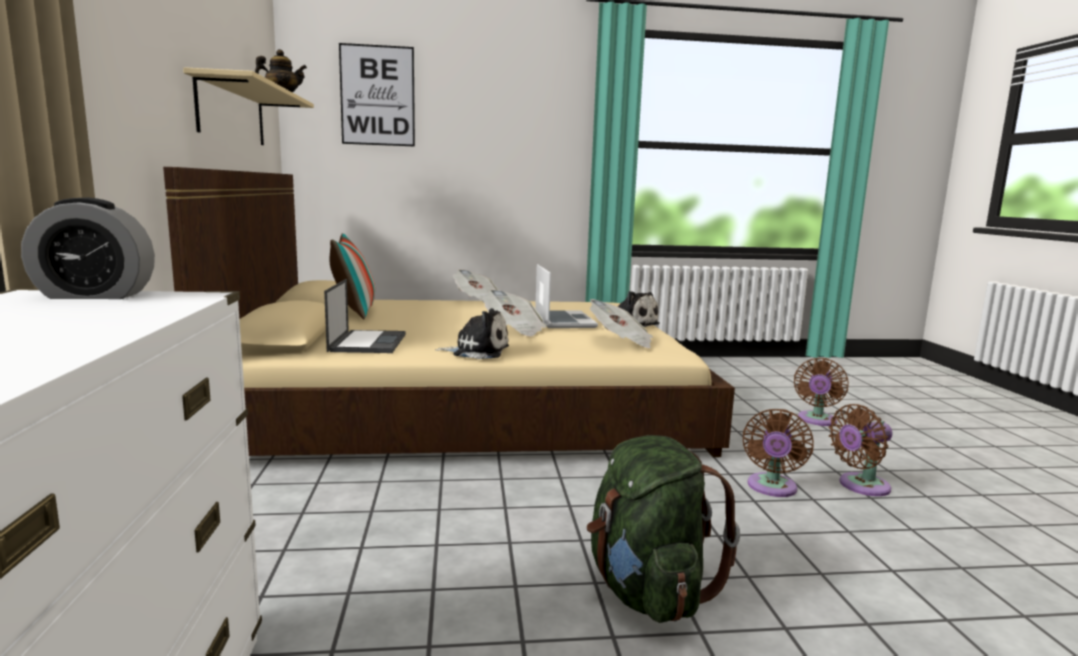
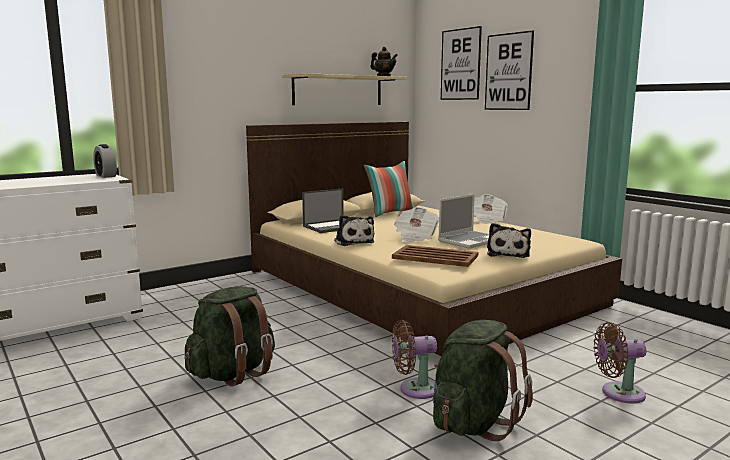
camera: 60 degrees right, 0 degrees up
newspaper [590,299,653,349] -> brown tray [392,245,478,267]
brown fan [829,404,892,496] -> green backpack [433,320,533,441]
none -> picture [485,30,534,110]

